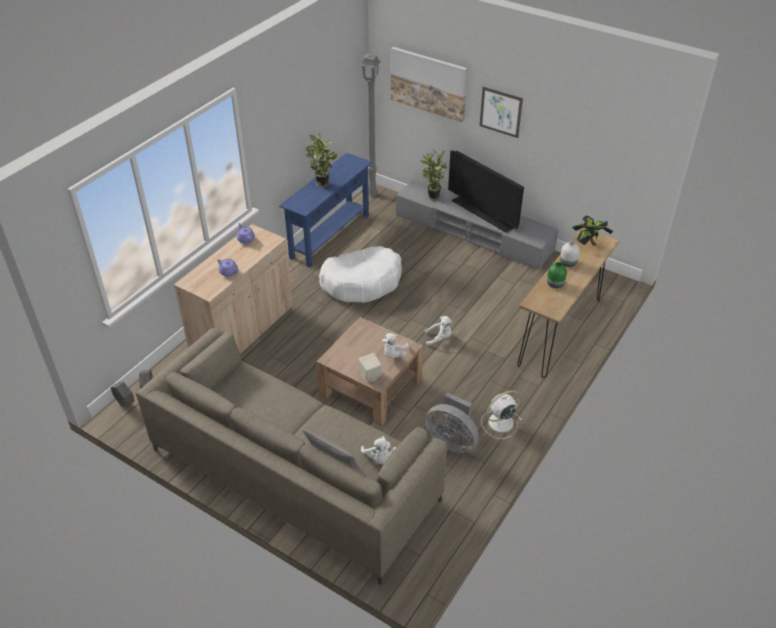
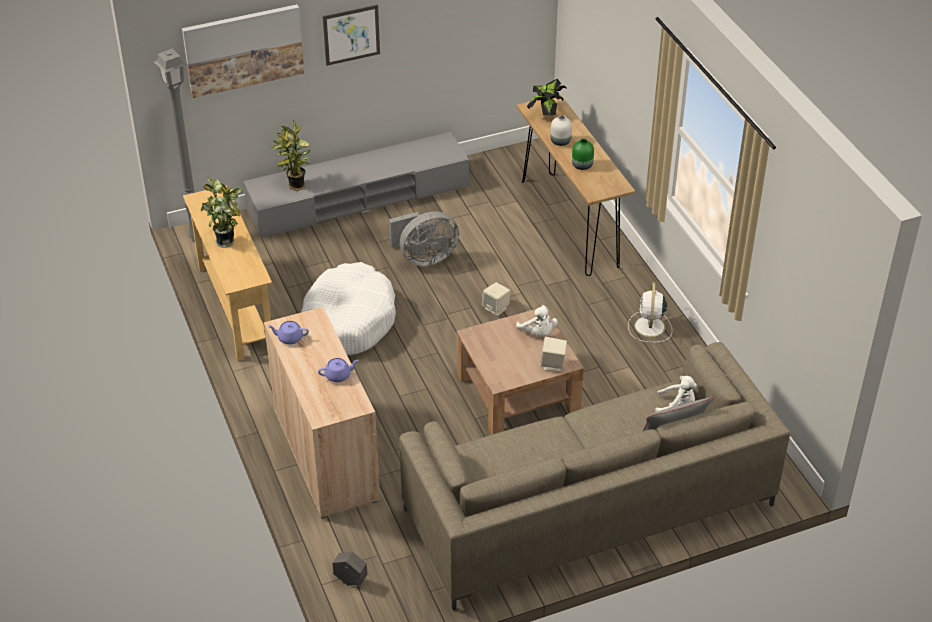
camera: 55 degrees left, 0 degrees up
grey planter [111,382,135,407] -> none
blue console table [279,153,372,267] -> beige console table [183,185,272,361]
white plush toy [425,316,452,346] -> beige speaker [482,282,510,316]
grey fan [425,393,479,453] -> grey fan moved to [389,211,459,266]
television [448,150,524,232] -> none

